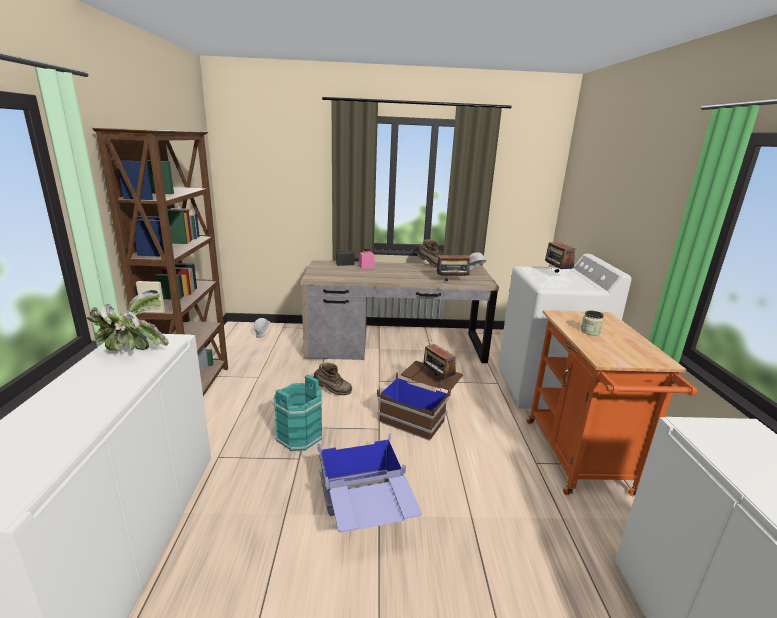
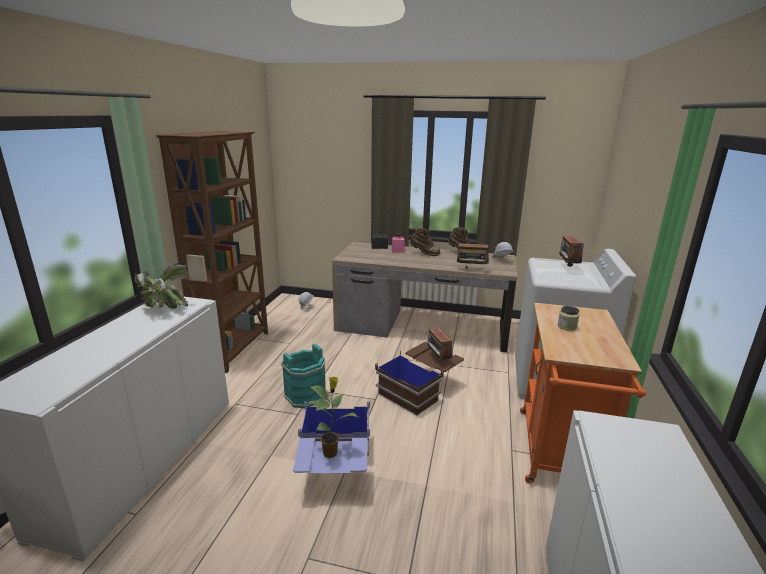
camera: 15 degrees right, 0 degrees up
brown boot [314,362,352,395] -> brown boot moved to [410,228,440,256]
none -> potted plant [306,377,358,458]

